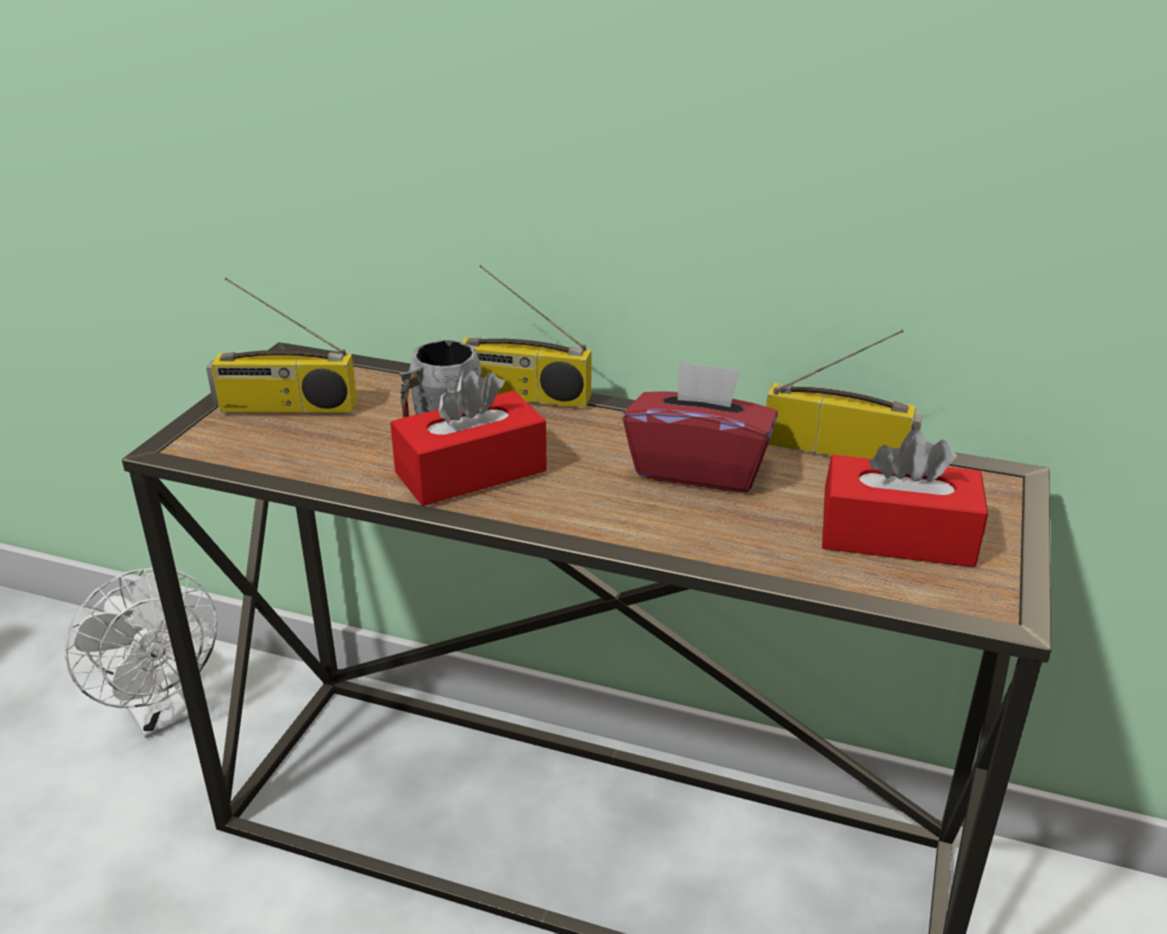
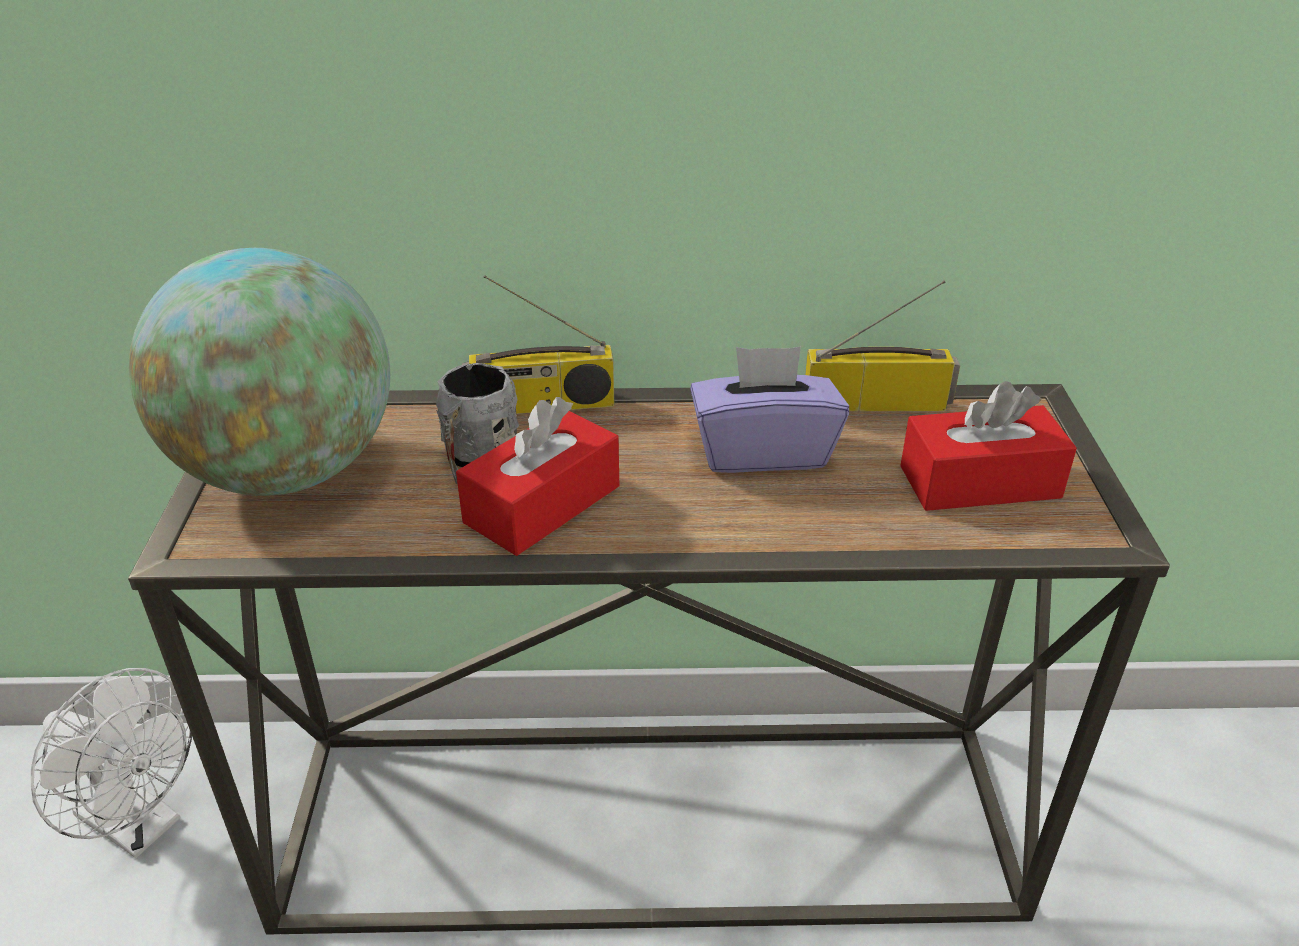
camera: 20 degrees left, 5 degrees up
radio [206,278,357,413] -> globe [129,248,390,496]
red tissue box [623,360,778,493] -> purple tissue box [690,347,849,473]

